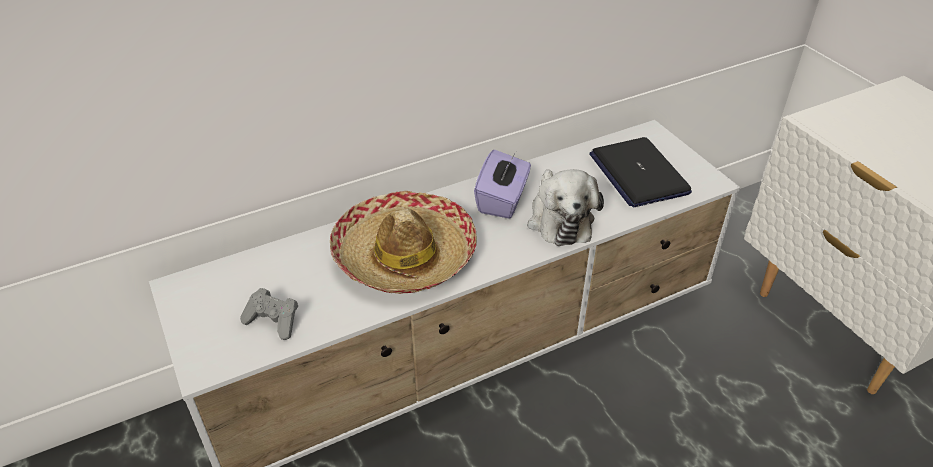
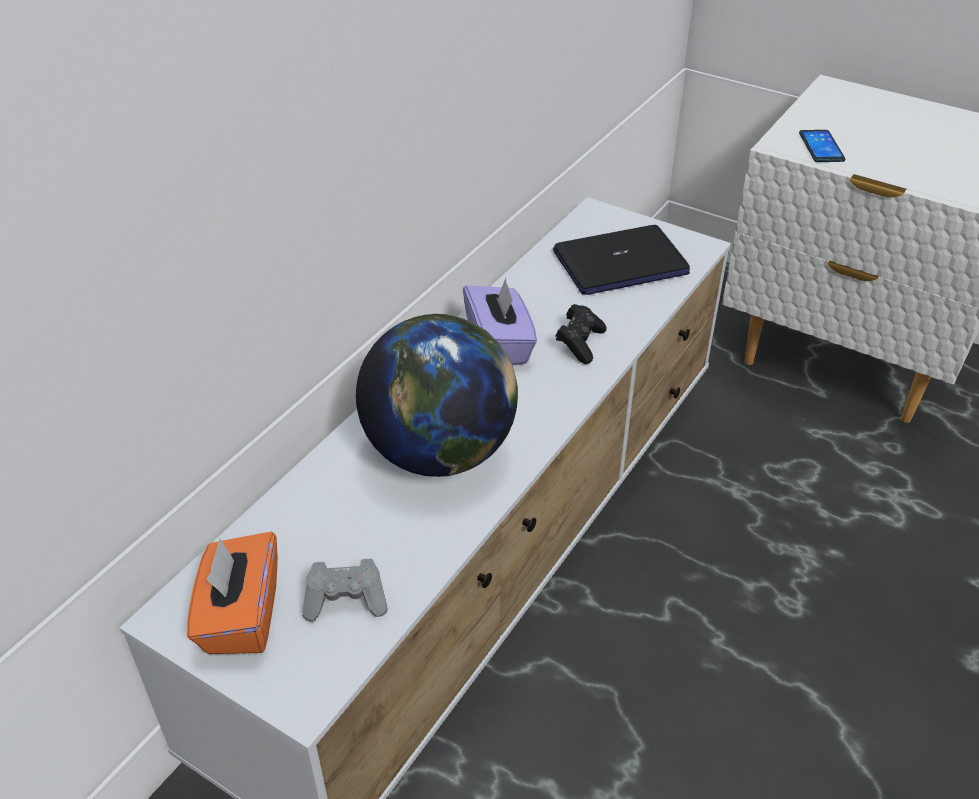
camera: 30 degrees left, 0 degrees up
hat [330,191,477,294] -> globe [356,314,518,477]
plush toy [527,169,604,246] -> black game controller [555,304,607,364]
laptop [589,137,692,208] -> laptop turned 60 degrees counterclockwise [553,225,690,295]
none -> orange tissue box [187,532,278,654]
none -> phone [799,130,846,162]

